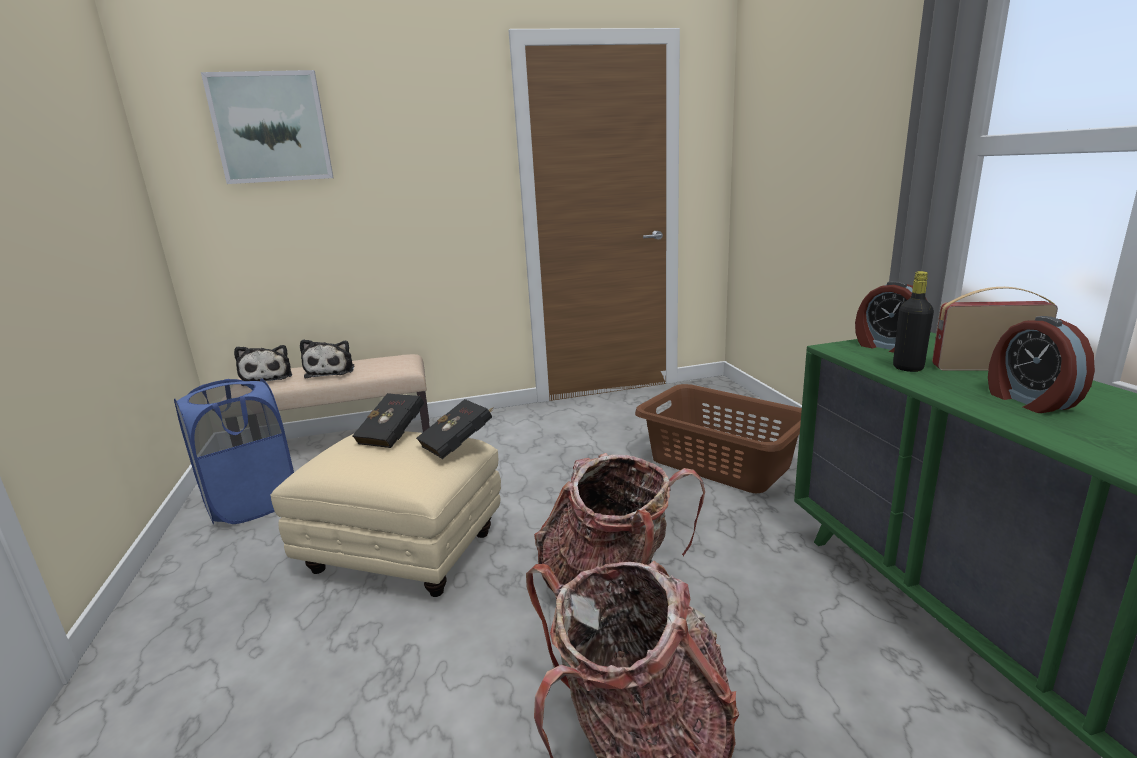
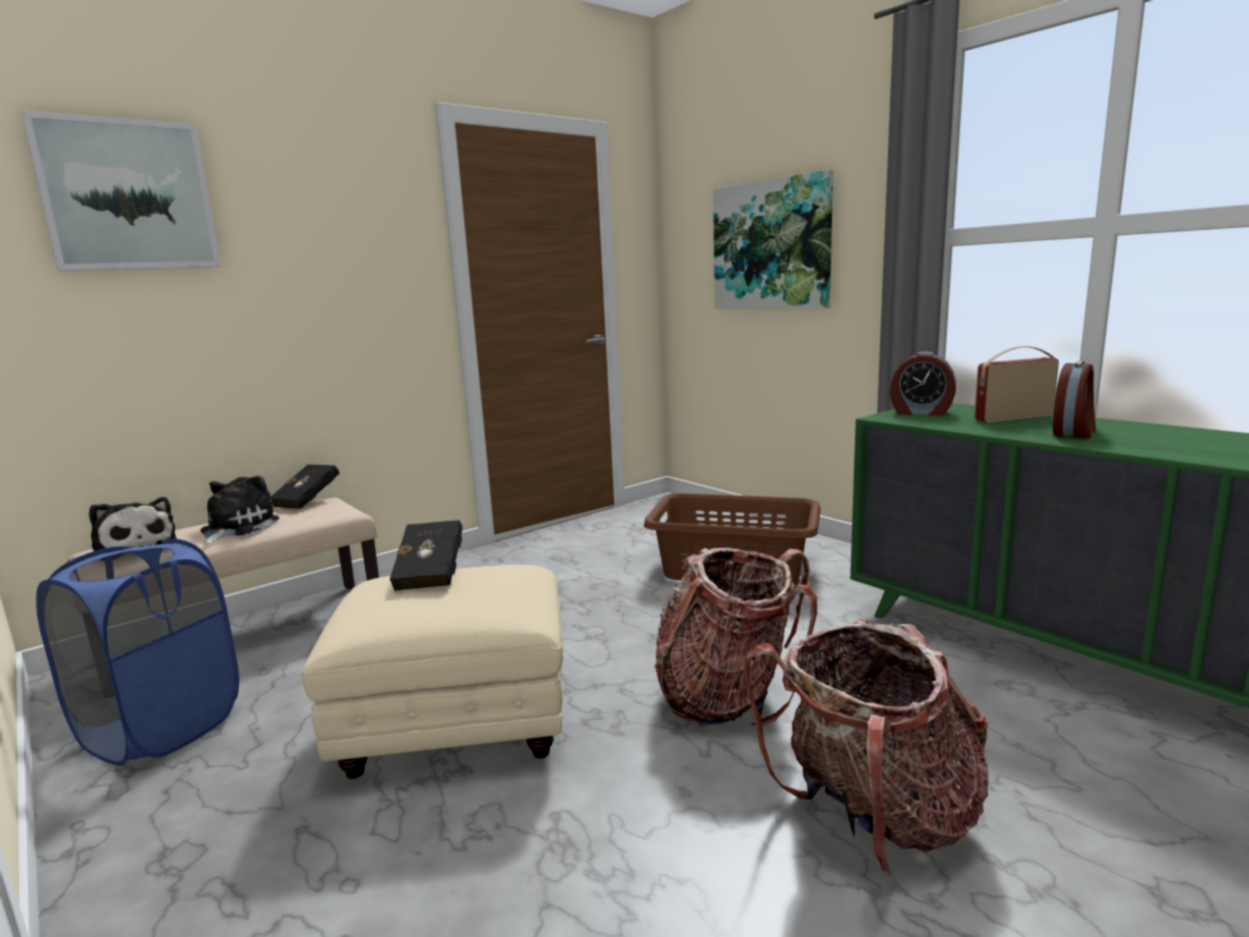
camera: 25 degrees left, 5 degrees down
plush toy [300,339,354,379] -> plush toy turned 135 degrees counterclockwise [200,476,279,545]
black book [416,399,494,459] -> black book moved to [271,464,339,509]
black bottle [893,271,934,372] -> none
alarm clock [988,316,1095,413] -> alarm clock turned 105 degrees counterclockwise [1053,361,1096,438]
none -> picture [713,169,833,309]

